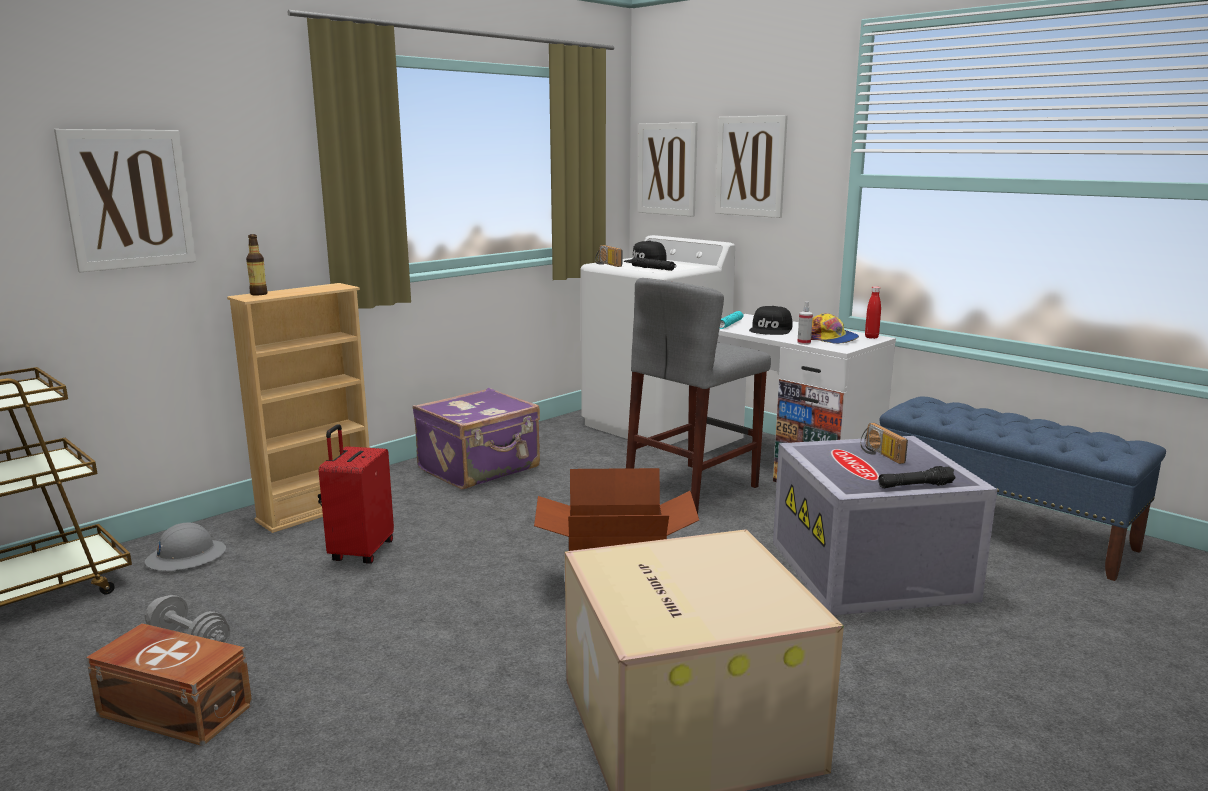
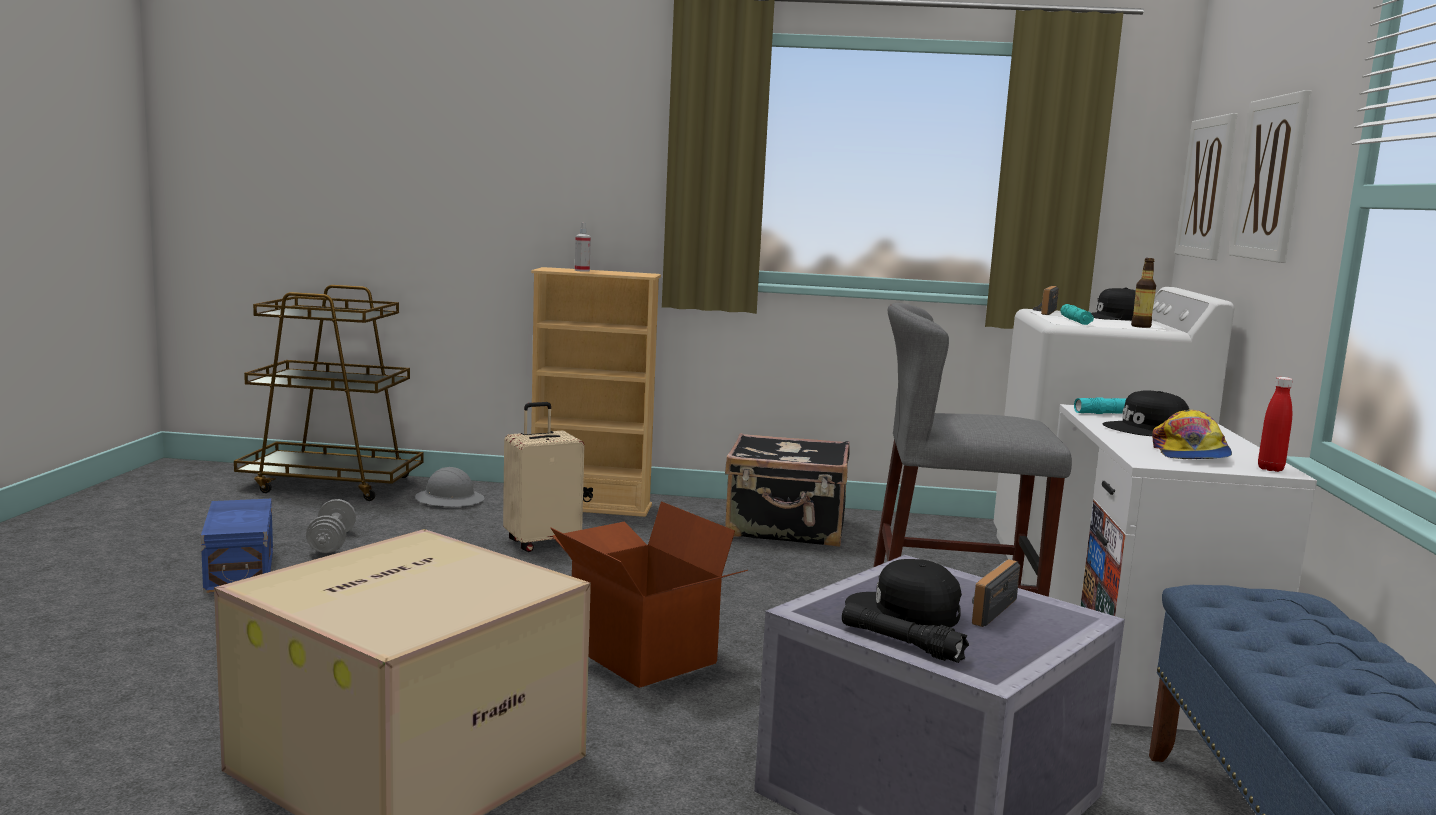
camera: 50 degrees right, 5 degrees down
picture [54,129,196,272] -> none
brown storage box [86,623,252,746] -> blue storage box [201,499,273,593]
bottle [246,234,268,296] -> bottle moved to [1131,258,1156,328]
red suitcase [319,424,394,564] -> beige suitcase [503,402,584,552]
purple suitcase [412,388,540,489] -> black suitcase [725,433,850,547]
black flashlight [632,257,676,271] -> turquoise flashlight [1060,304,1094,325]
spray bottle [797,302,813,345] -> spray bottle moved to [575,223,591,272]
none -> black cap [845,559,962,628]

